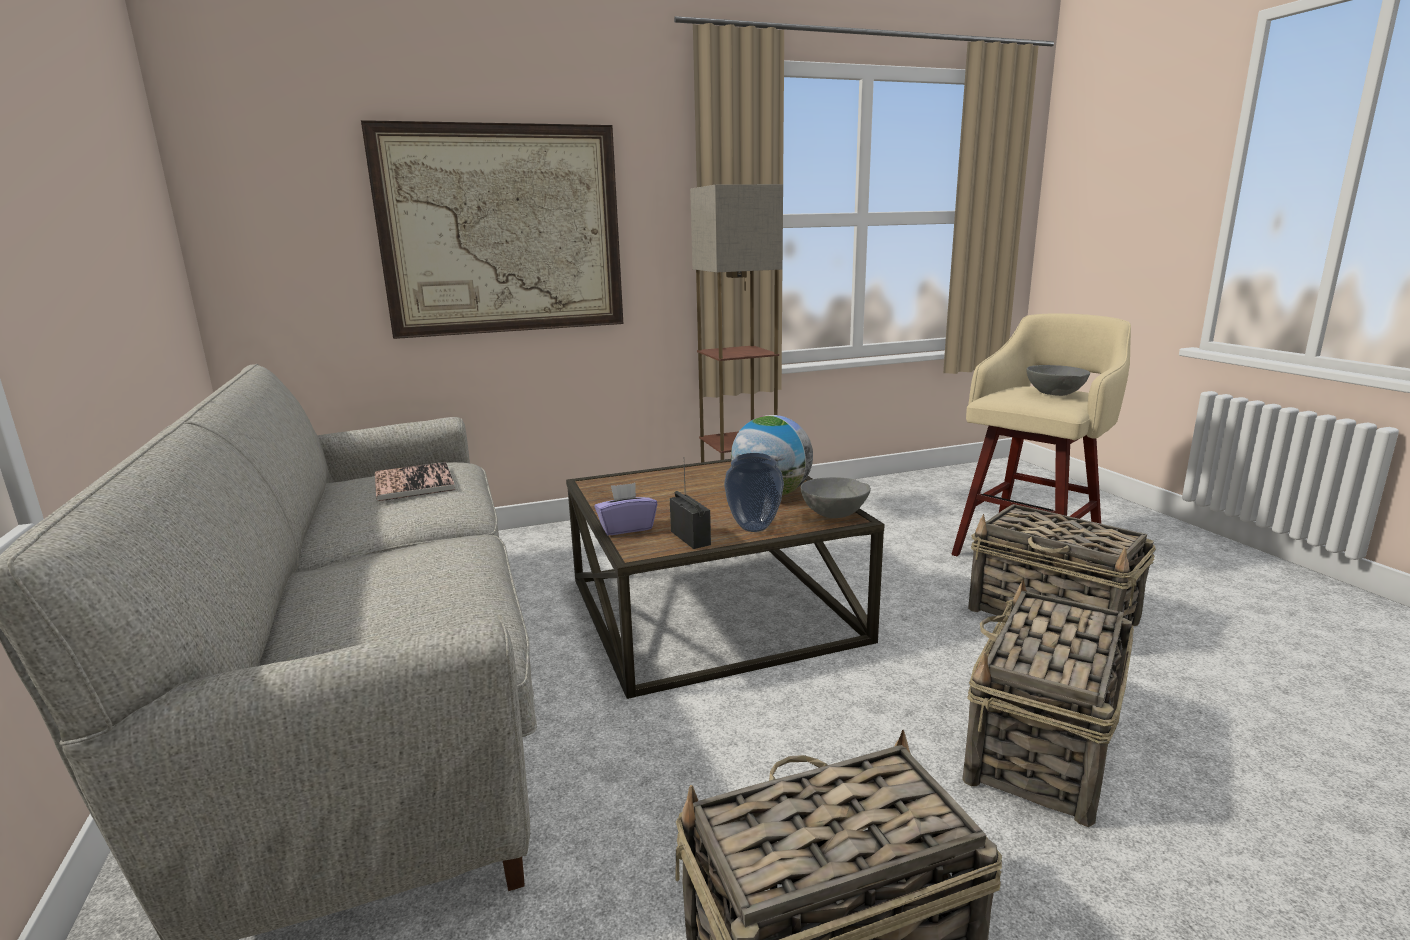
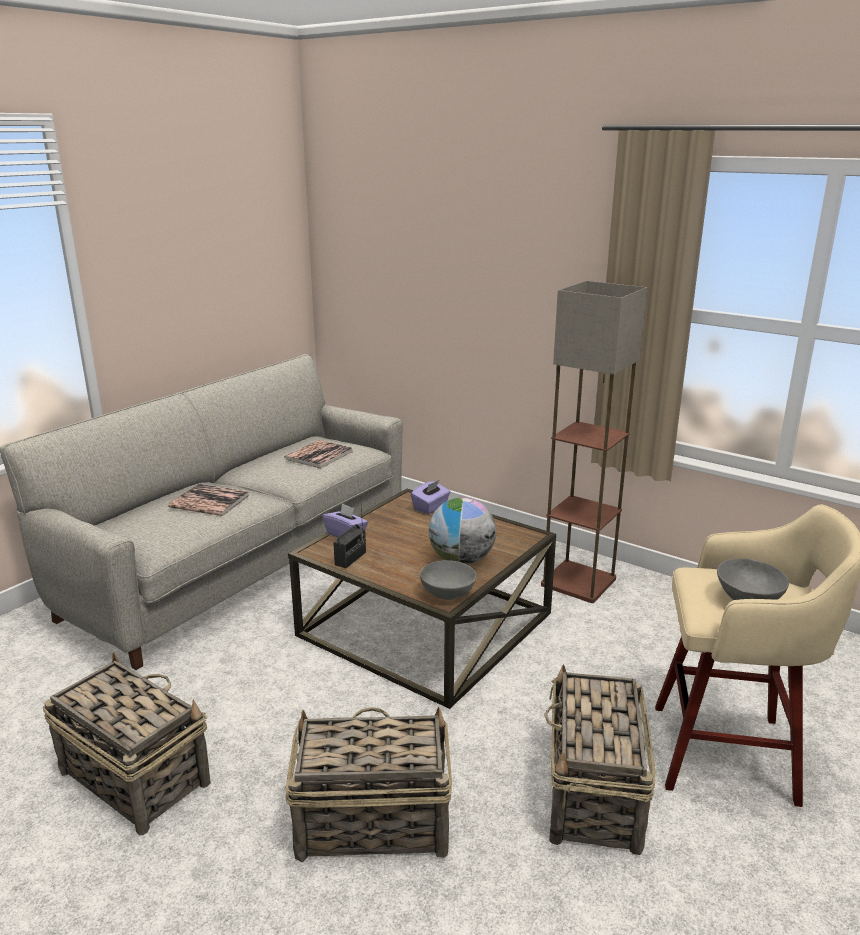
camera: 55 degrees right, 5 degrees up
picture [361,120,623,339] -> none
vase [724,453,784,532] -> none
none -> book [168,484,250,516]
none -> purple tissue box [411,480,451,514]

